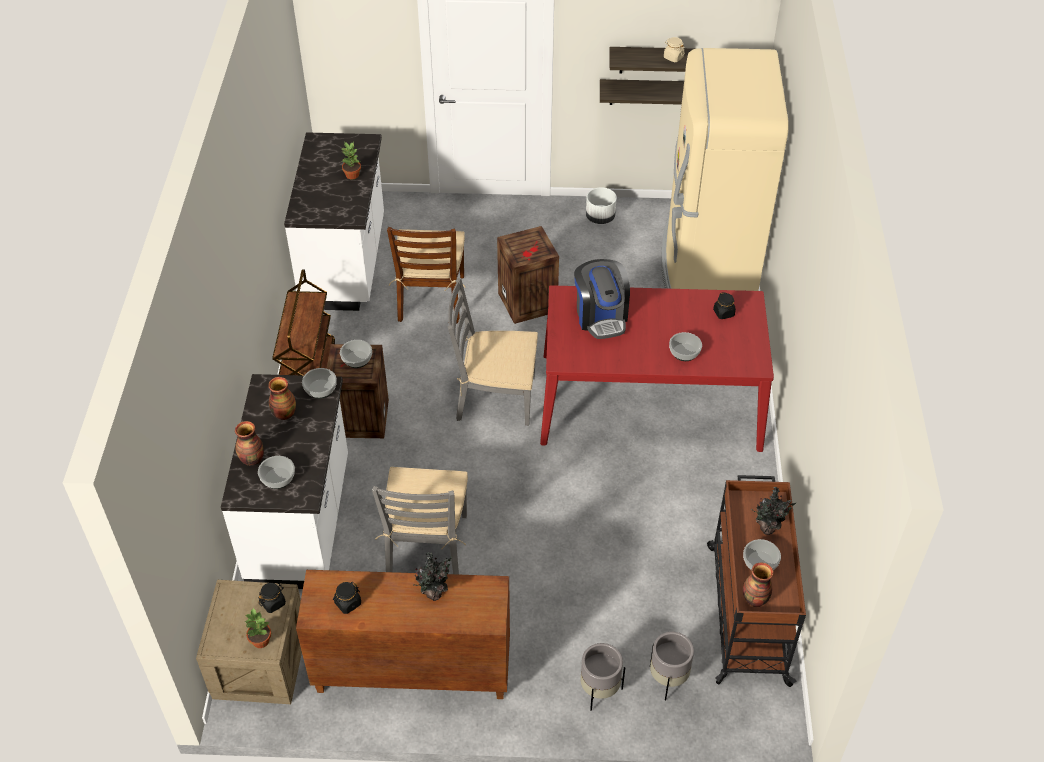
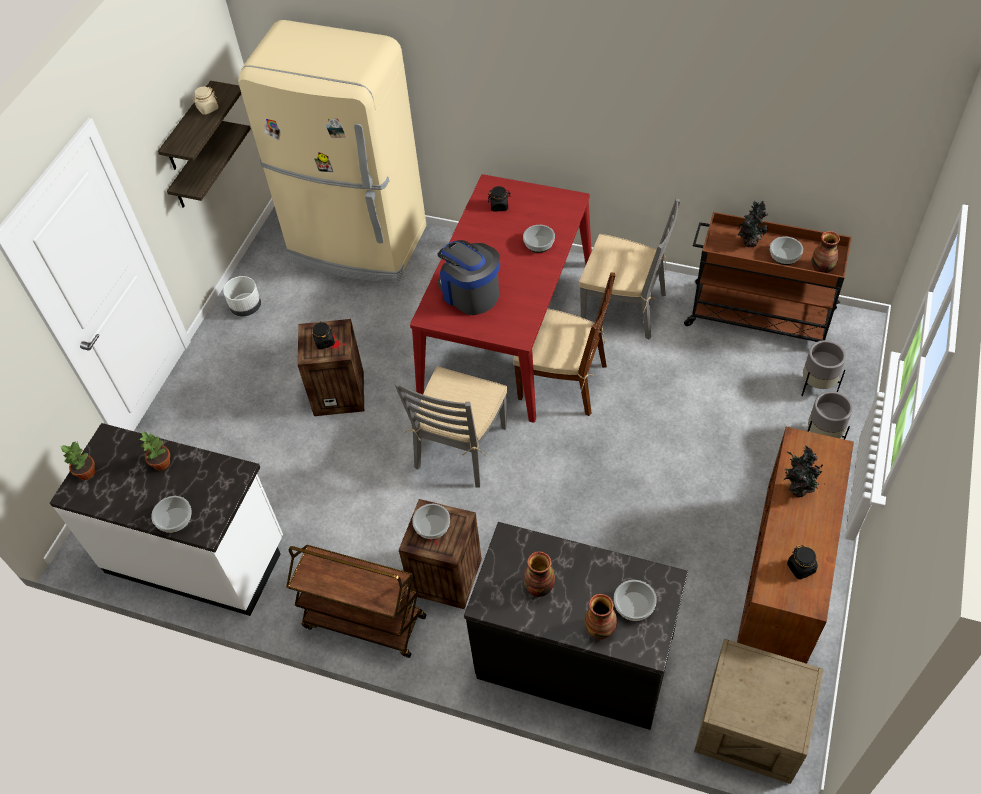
camera: 70 degrees left, 5 degrees up
white counter [221,374,348,589] -> black counter [464,522,688,730]
potted plant [245,608,271,648] -> potted plant moved to [60,442,95,480]
black jar [258,583,286,613] -> black jar moved to [313,322,335,350]
bowl [302,368,337,399] -> bowl moved to [151,496,192,533]
grey chair [372,467,468,575] -> grey chair moved to [579,199,680,340]
brown chair [387,227,466,324] -> brown chair moved to [513,273,615,416]
coffee machine [574,259,630,339] -> coffee machine turned 135 degrees counterclockwise [437,240,500,315]

